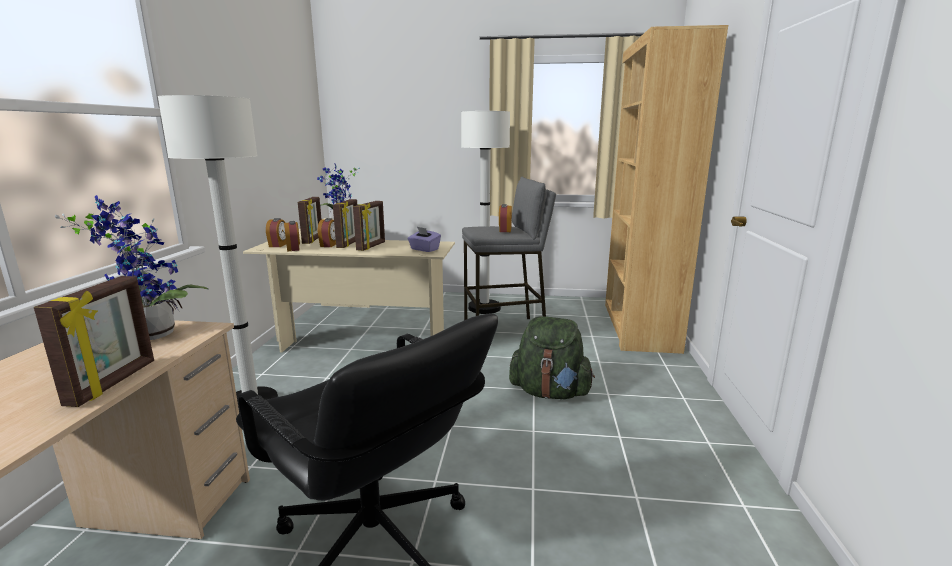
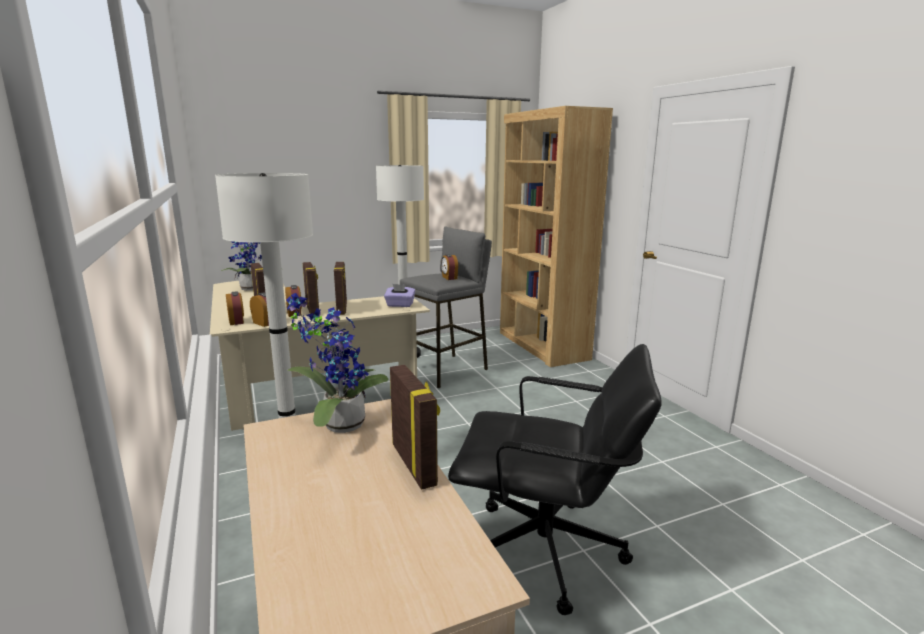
camera: 30 degrees left, 0 degrees up
green backpack [509,316,595,399] -> none

